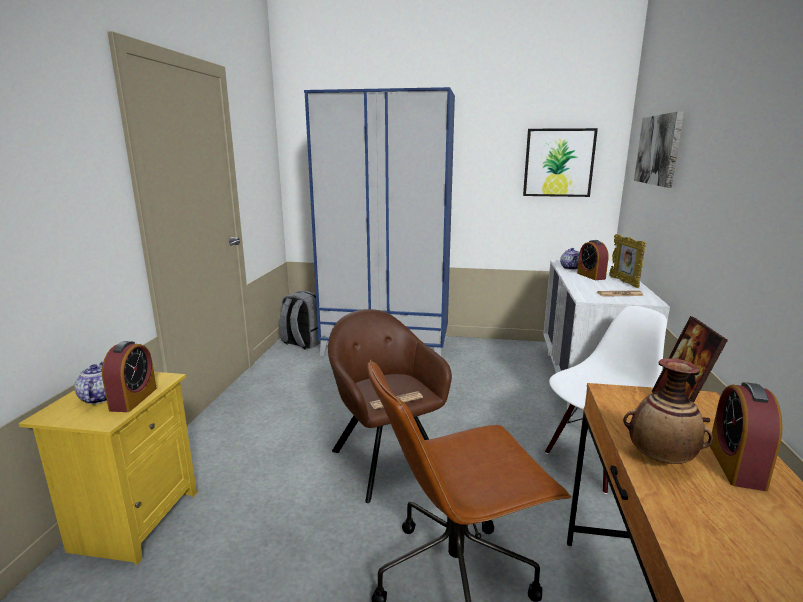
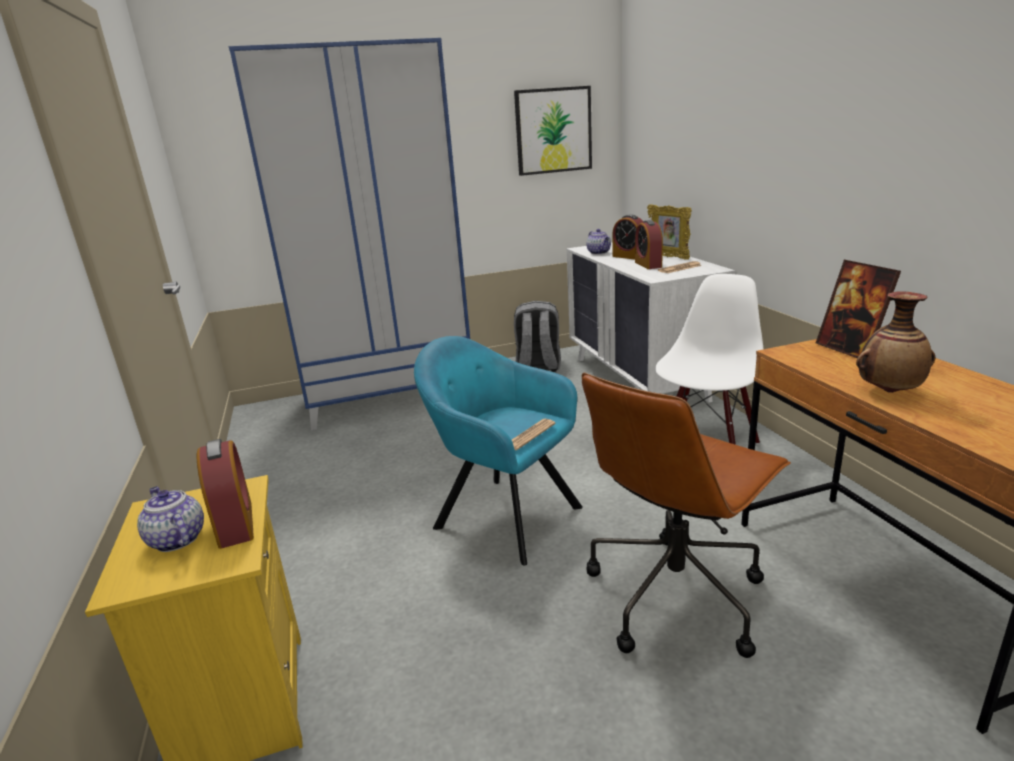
camera: 25 degrees left, 5 degrees up
grey backpack [279,291,321,349] -> grey backpack moved to [514,301,561,372]
brown armchair [328,309,452,503] -> turquoise armchair [414,336,583,566]
picture [634,111,684,187] -> none
alarm clock [710,382,783,491] -> alarm clock moved to [635,220,663,269]

